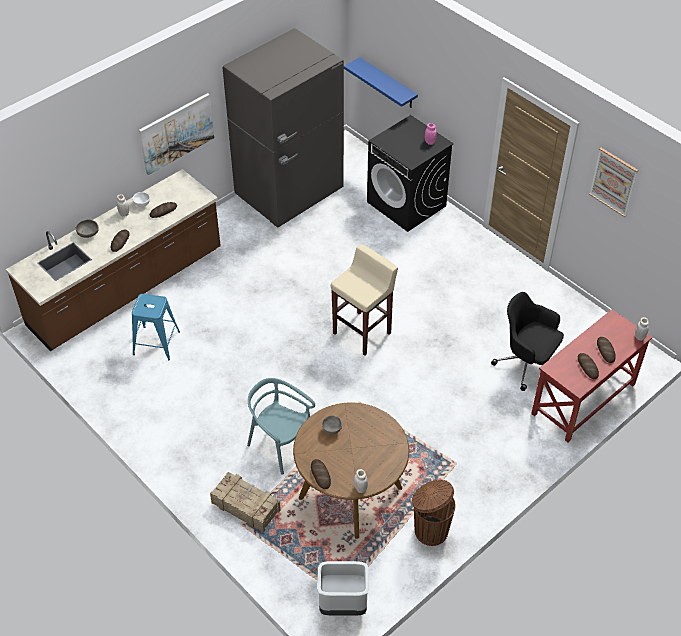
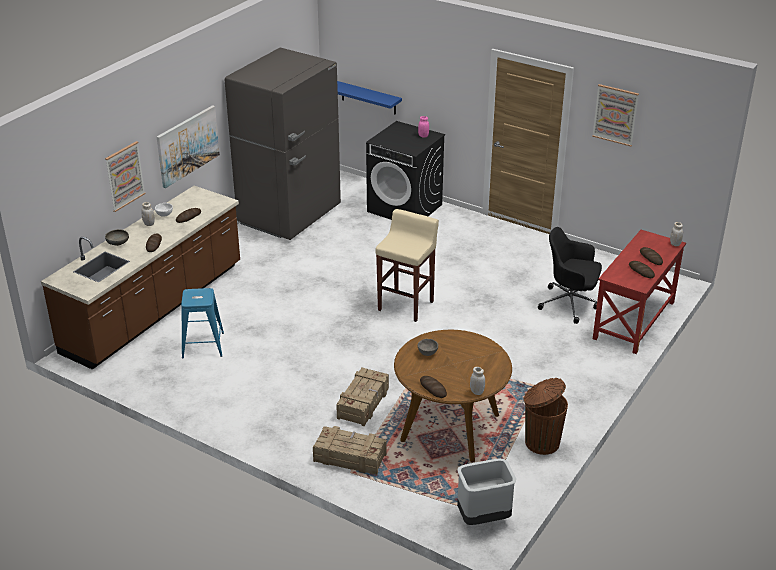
camera: 15 degrees left, 15 degrees down
turquoise chair [247,378,315,475] -> crate [336,368,389,426]
none -> picture [105,141,146,212]

